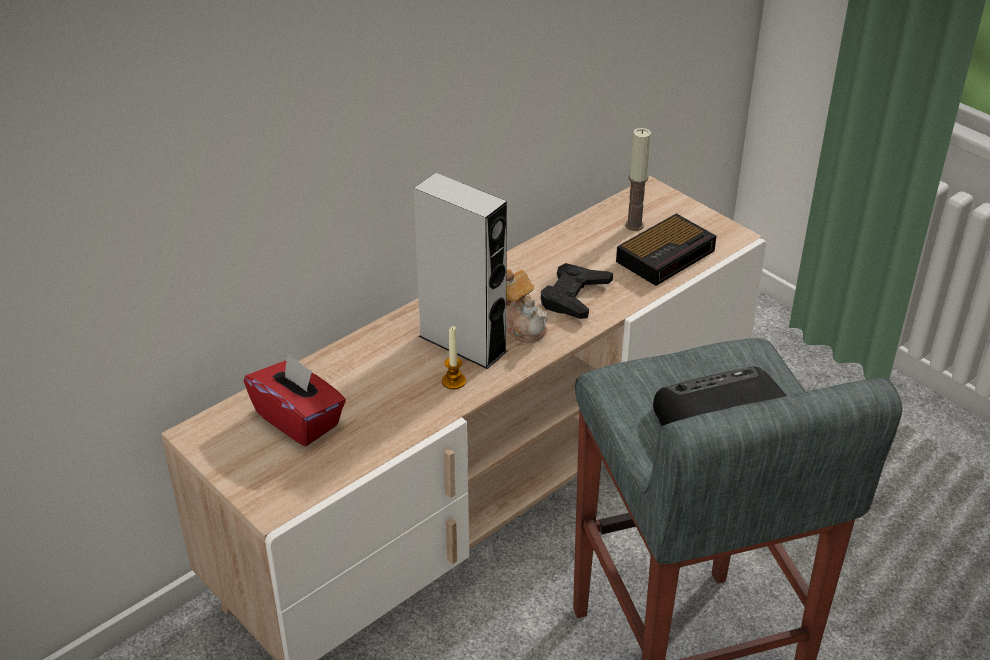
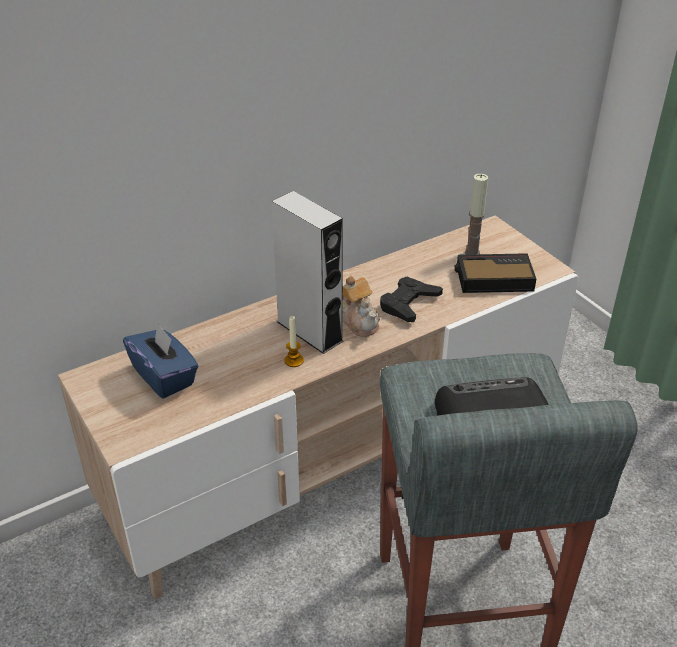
camera: 10 degrees right, 0 degrees up
red tissue box [244,353,346,446] -> blue tissue box [123,323,198,399]
alarm clock [616,214,716,286] -> alarm clock turned 150 degrees counterclockwise [454,253,536,293]

